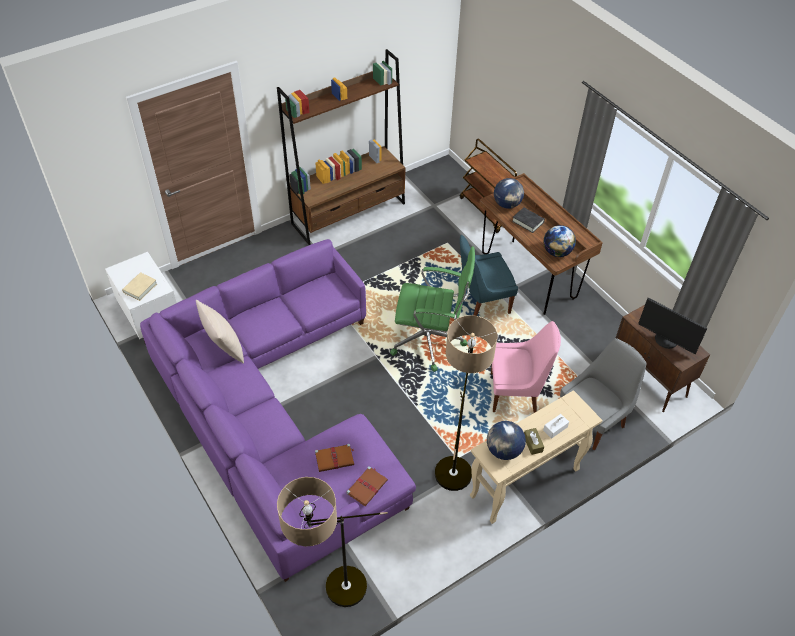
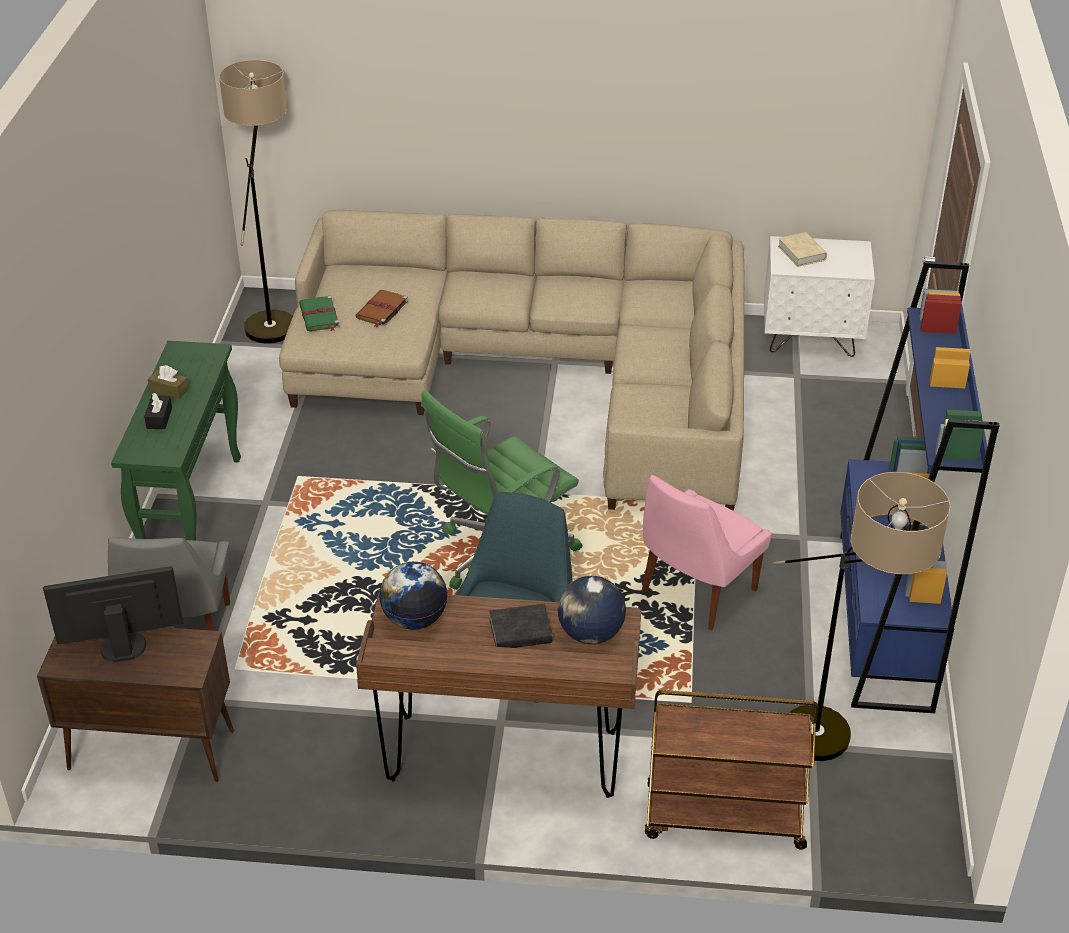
camera: 130 degrees right, 10 degrees down
purple sofa [140,239,416,582] -> beige sofa [279,210,745,511]
beige pillow [196,300,244,364] -> none
brown bookcase [277,49,406,245] -> blue bookcase [840,261,1000,713]
brown book [347,466,388,506] -> green book [299,295,340,331]
floor lamp [435,315,497,491] -> floor lamp moved to [773,472,951,761]
beige console table [470,390,603,524] -> green console table [111,341,241,541]
globe [487,421,526,460] -> none
pink chair [491,321,561,413] -> pink chair moved to [642,475,772,630]
white tissue box [543,414,569,439] -> black tissue box [144,393,172,429]

